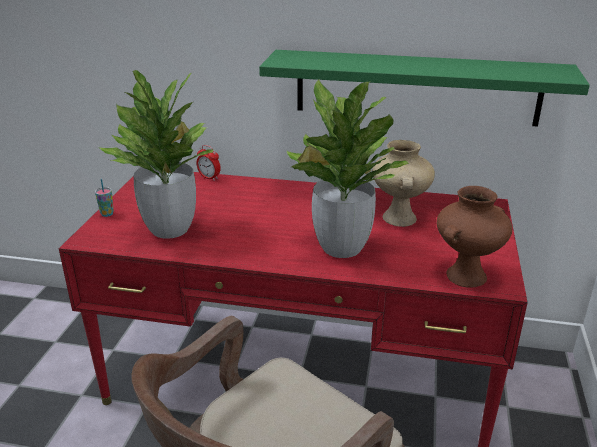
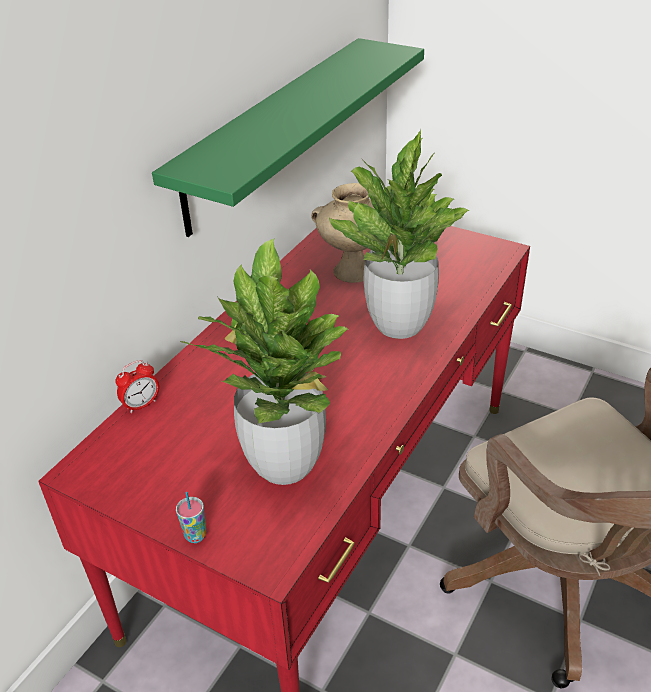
camera: 70 degrees left, 10 degrees up
brown vase [436,186,512,288] -> none

